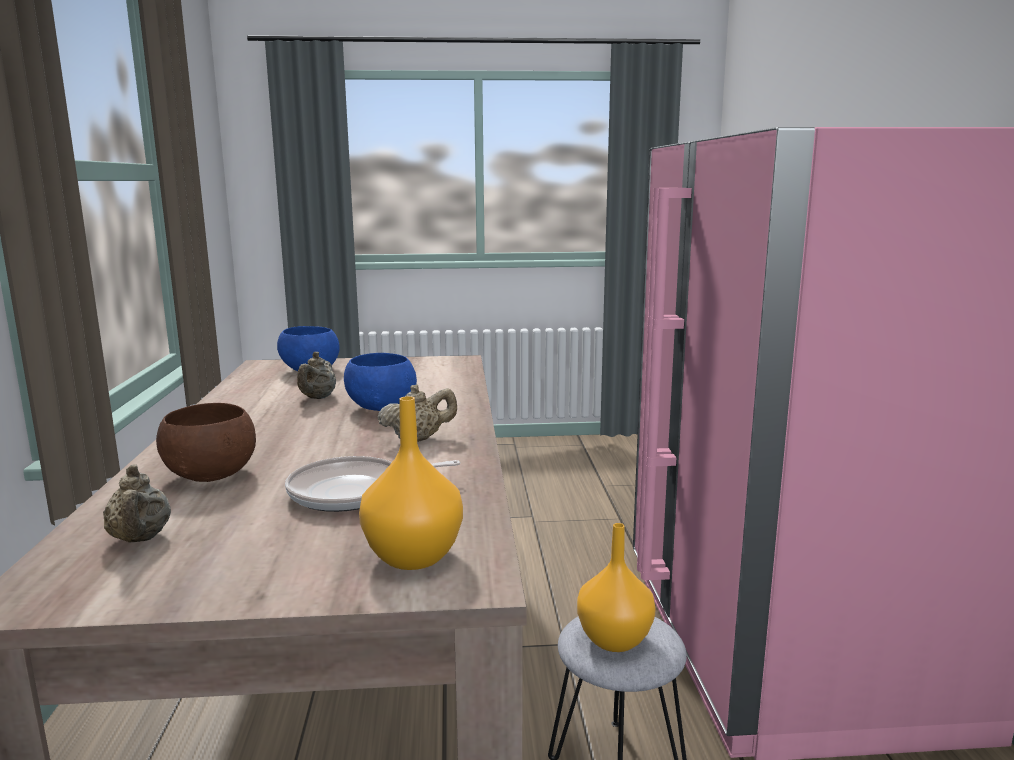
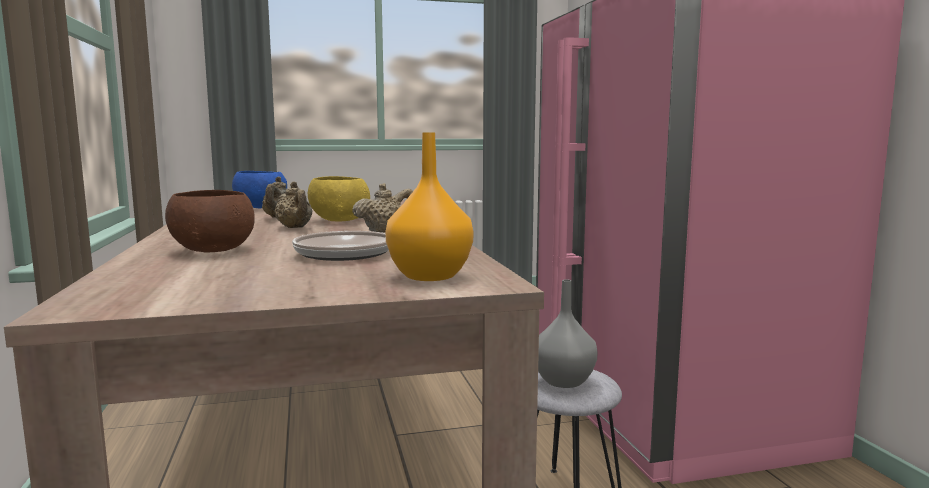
camera: 10 degrees left, 5 degrees down
beige teapot [103,464,171,542] -> beige teapot moved to [274,181,312,228]
blue bowl [344,353,417,411] -> yellow bowl [308,176,370,221]
orange vase [577,523,656,652] -> grey vase [538,279,598,388]

